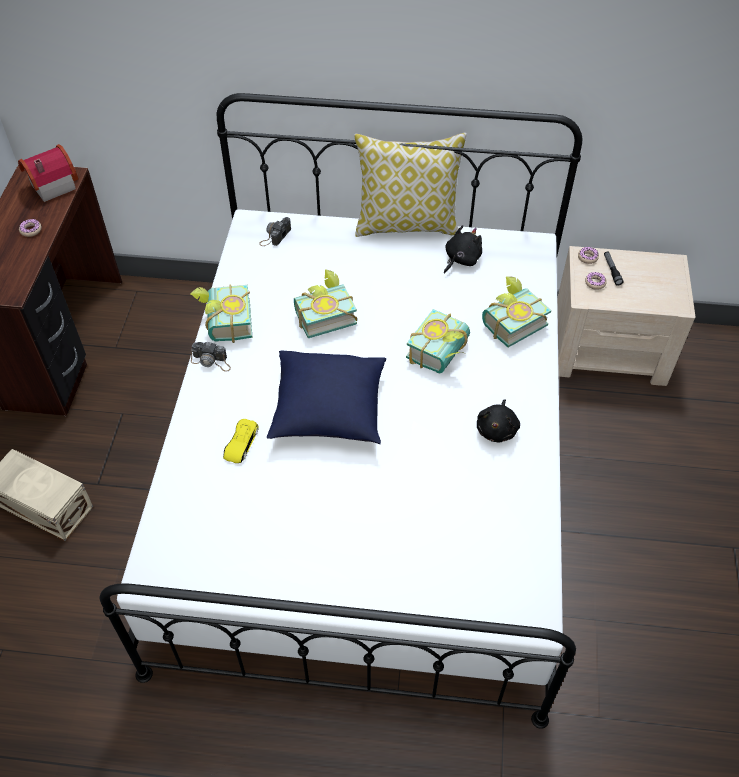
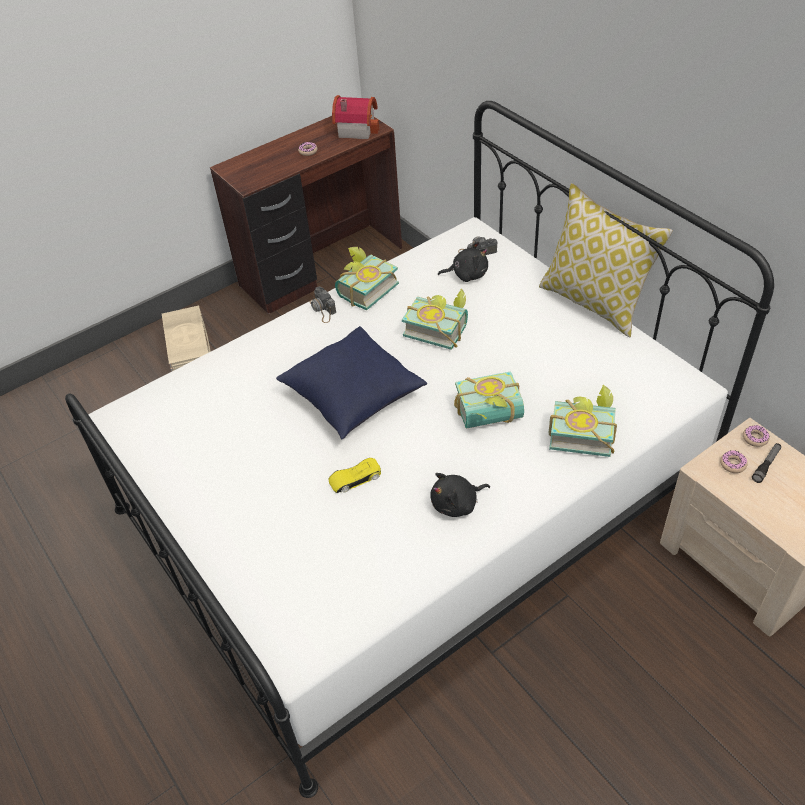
camera: 50 degrees right, 5 degrees down
yellow toy car [223,419,258,463] -> yellow toy car moved to [329,458,381,493]
black plush toy [444,225,482,274] -> black plush toy moved to [438,242,488,282]

